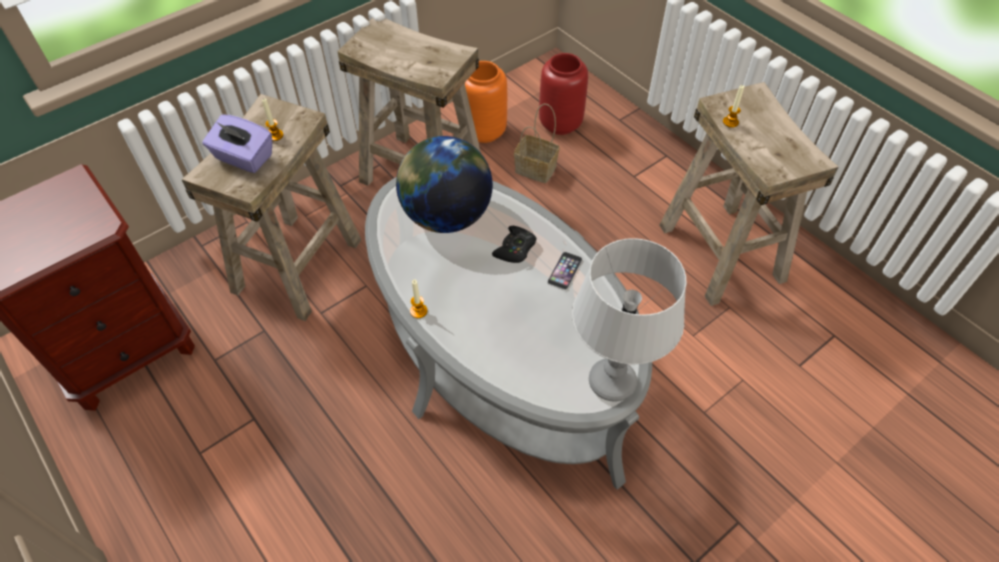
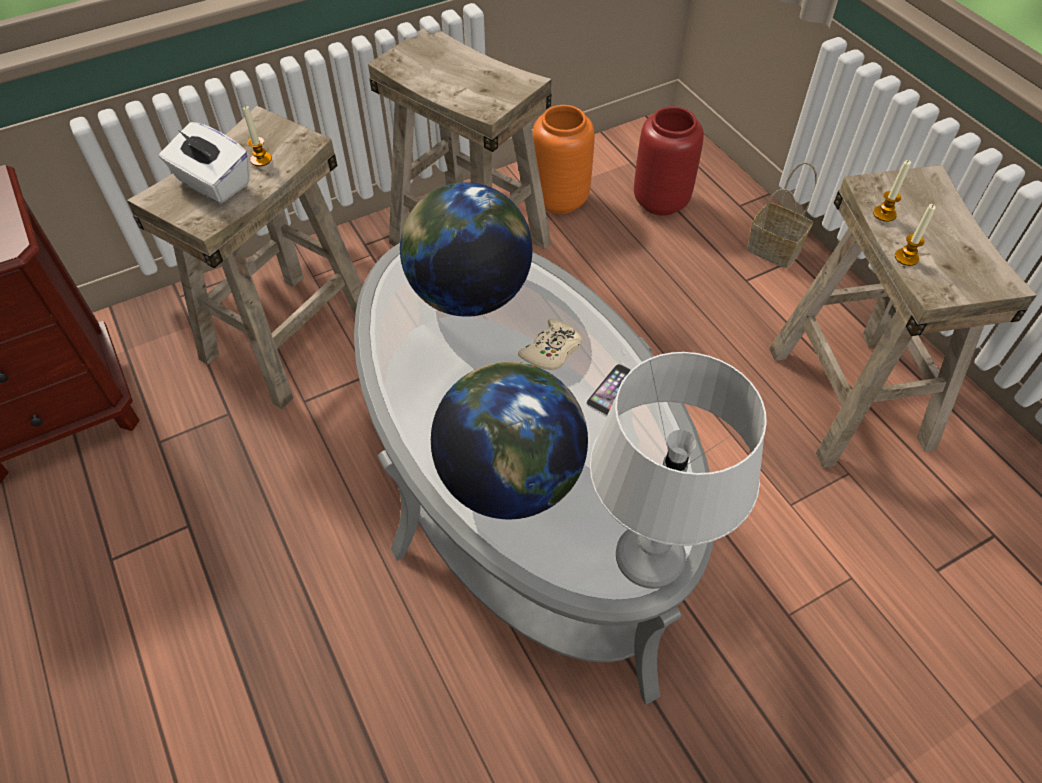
camera: 10 degrees right, 0 degrees up
purple tissue box [202,115,272,173] -> white tissue box [159,122,250,203]
candle [410,280,427,318] -> candle moved to [895,204,936,266]
black game controller [492,226,536,263] -> beige game controller [518,319,583,370]
basket [514,104,560,183] -> basket moved to [747,162,817,268]
none -> globe [431,362,588,519]

